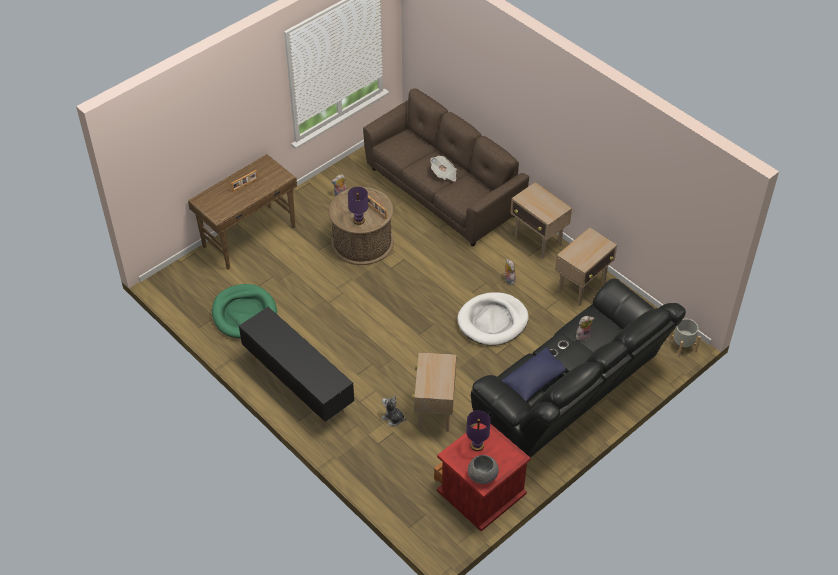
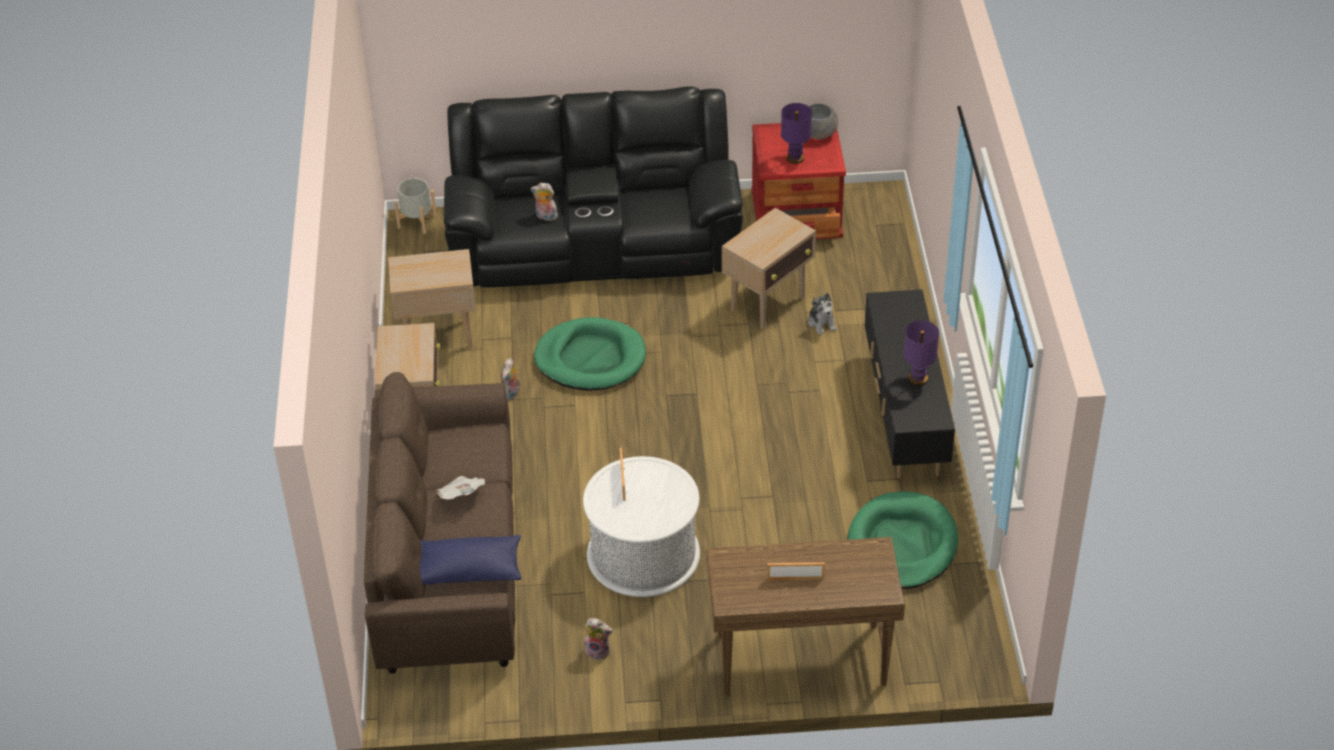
camera: 140 degrees left, 5 degrees down
brown coffee table [328,187,394,265] -> white coffee table [583,456,700,597]
purple table lamp [348,187,368,225] -> purple table lamp moved to [903,320,939,386]
white dog bed [457,292,529,346] -> green dog bed [534,317,646,391]
blue pillow [502,347,566,402] -> blue pillow moved to [419,535,521,585]

